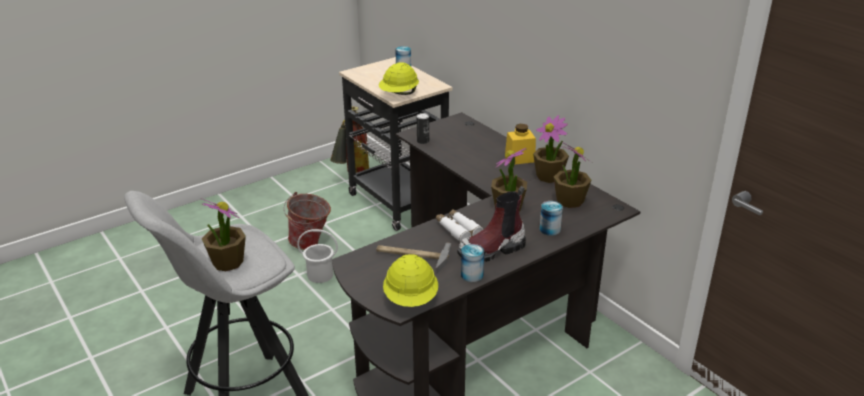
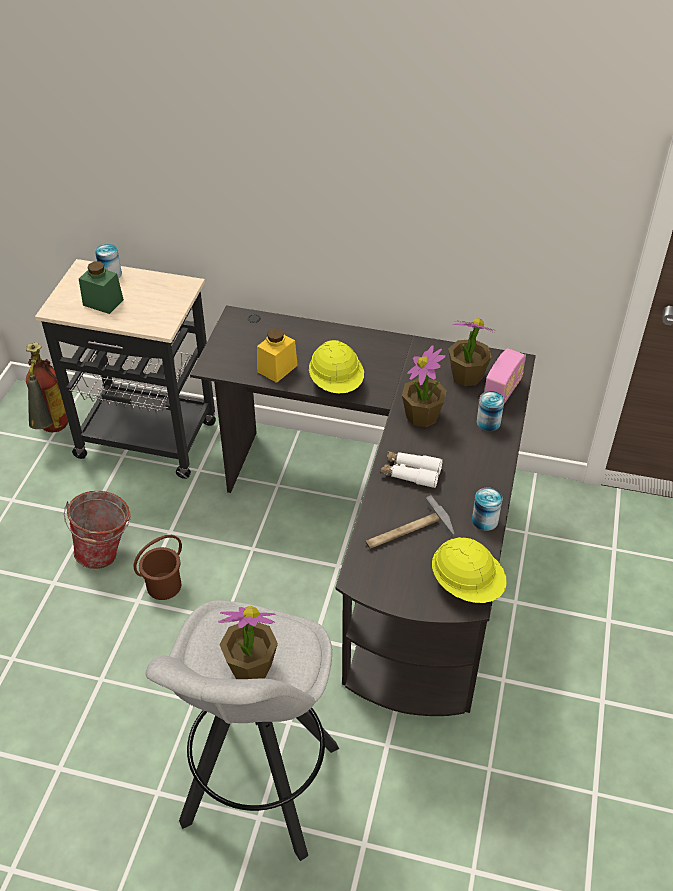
camera: 40 degrees left, 15 degrees up
white bucket [297,229,338,283] -> brown bucket [134,535,182,600]
yellow hard hat [379,62,419,95] -> yellow hard hat moved to [309,340,364,393]
can [417,113,429,144] -> none
boot [457,186,526,262] -> none
yellow jar [505,124,536,164] -> yellow jar moved to [257,328,298,383]
potted plant [533,115,569,183] -> none
none -> green jar [79,261,124,314]
none -> radio [484,348,526,404]

